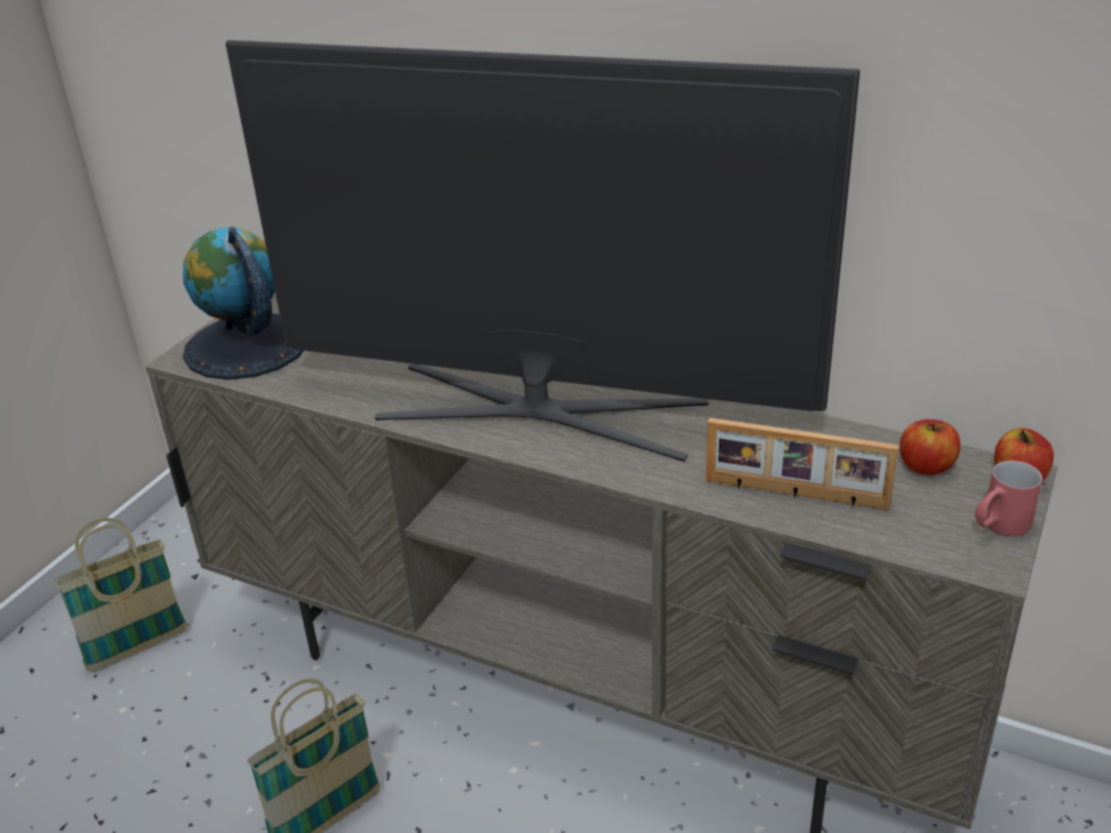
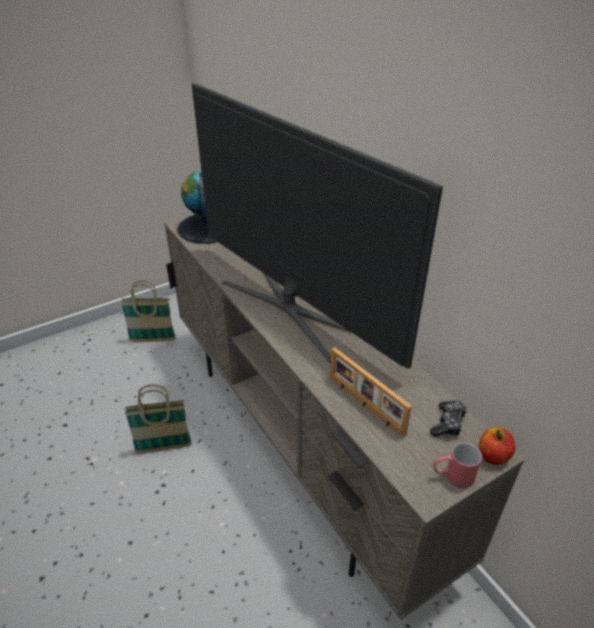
camera: 30 degrees right, 5 degrees up
apple [900,419,961,475] -> game controller [430,400,468,437]

